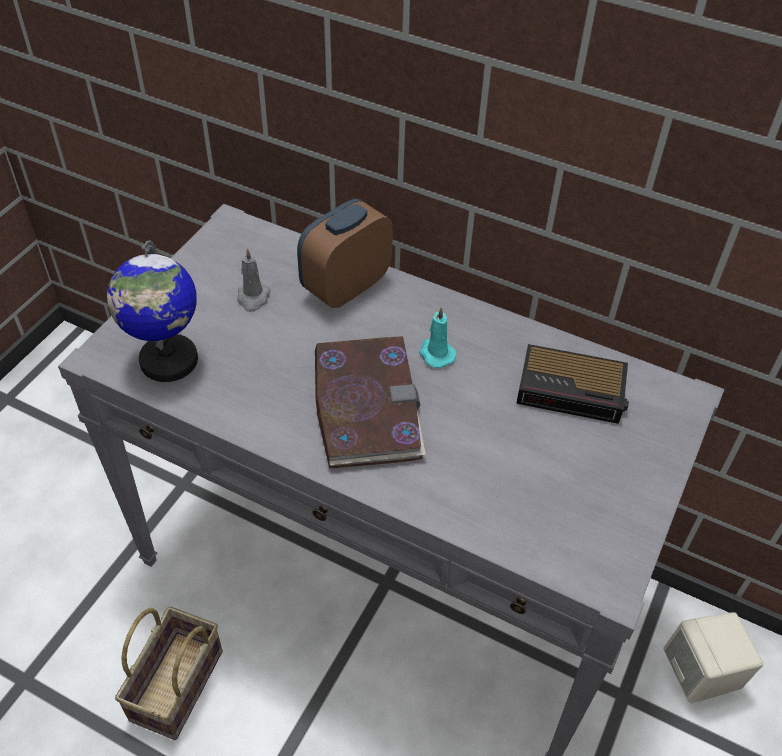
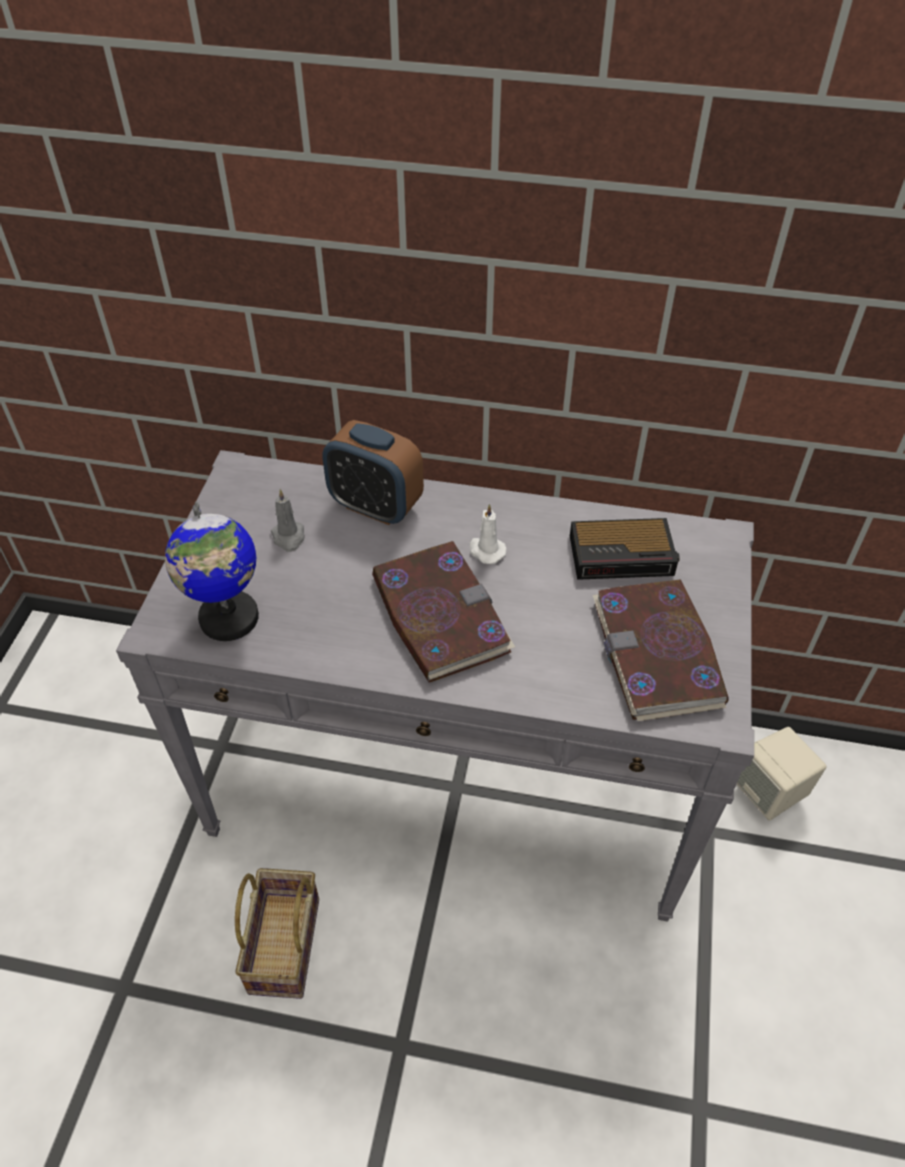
camera: 15 degrees left, 0 degrees up
alarm clock [297,199,393,308] -> alarm clock turned 90 degrees counterclockwise [322,420,424,525]
turquoise candle [419,307,456,368] -> white candle [470,504,507,564]
none -> book [593,580,729,721]

